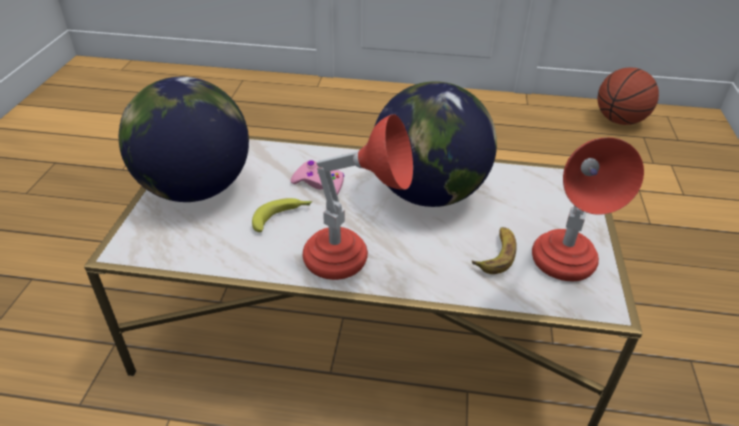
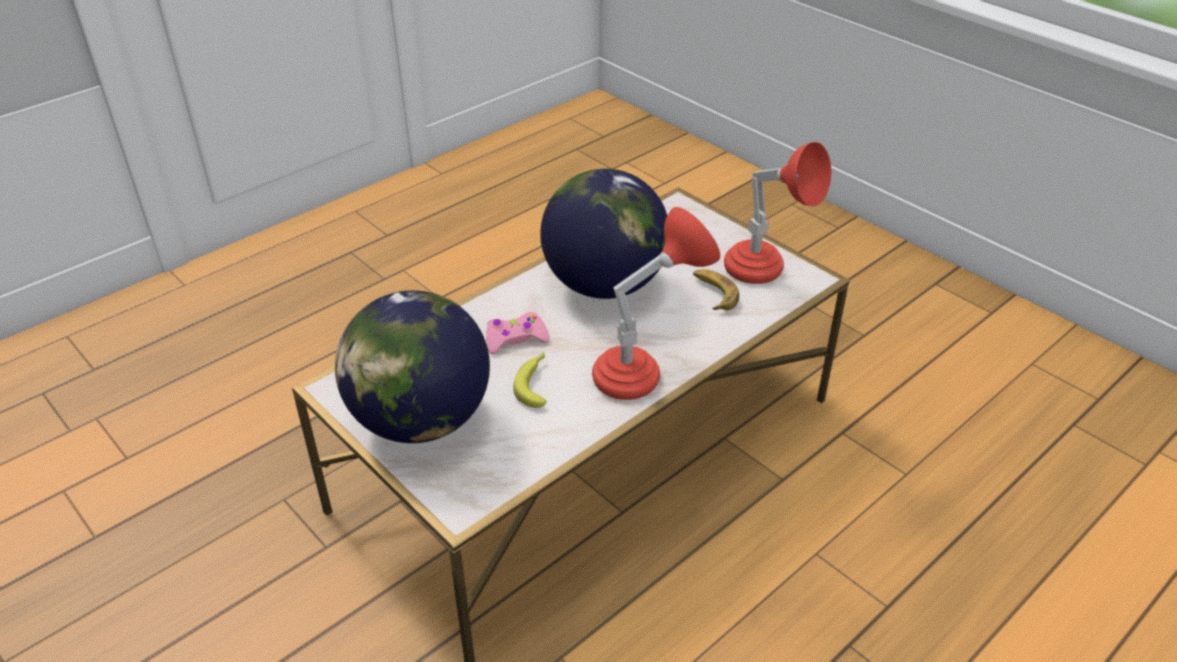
camera: 50 degrees left, 0 degrees up
basketball [598,67,659,125] -> none

